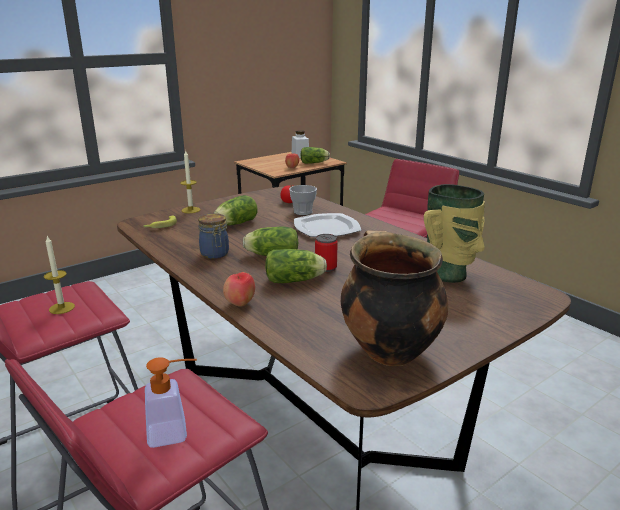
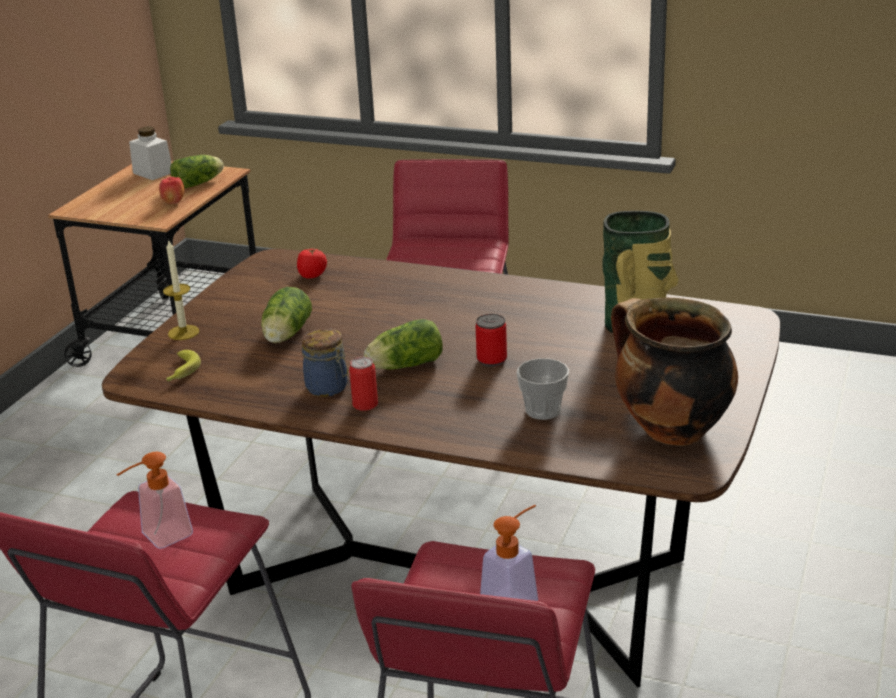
camera: 30 degrees left, 5 degrees up
candle [44,236,75,314] -> soap dispenser [117,452,193,549]
apple [223,272,255,307] -> none
lettuce [265,249,327,283] -> none
cup [289,185,317,215] -> cup moved to [517,358,569,420]
plate [294,213,361,237] -> none
none -> can [349,357,378,411]

